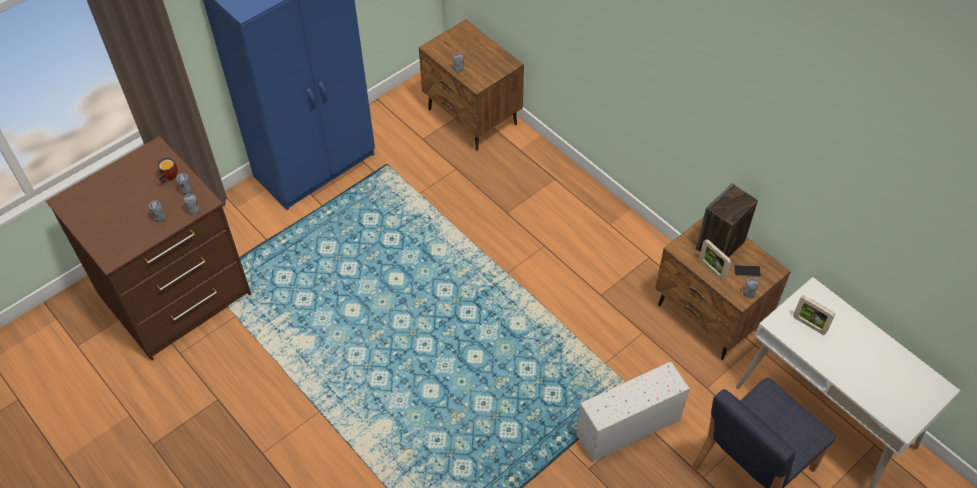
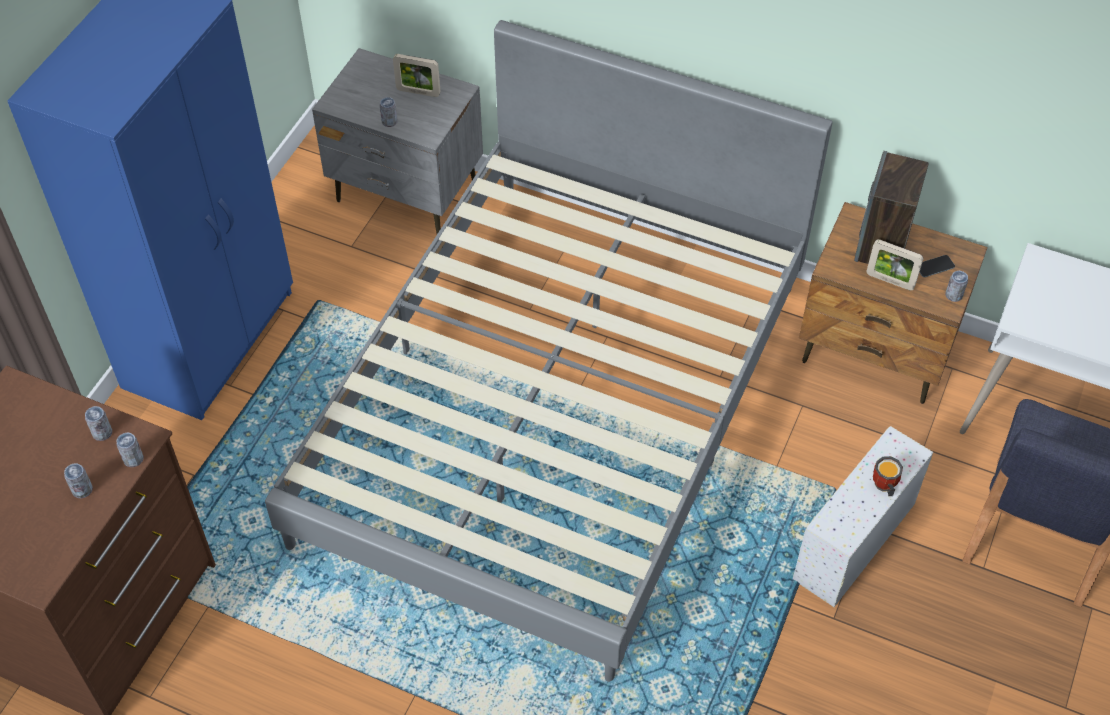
camera: 25 degrees left, 0 degrees up
mug [157,157,178,183] -> mug moved to [873,456,903,496]
brown nightstand [419,19,524,151] -> grey nightstand [312,48,483,234]
picture frame [793,296,835,335] -> picture frame moved to [393,54,440,97]
none -> grey bed [265,20,832,682]

